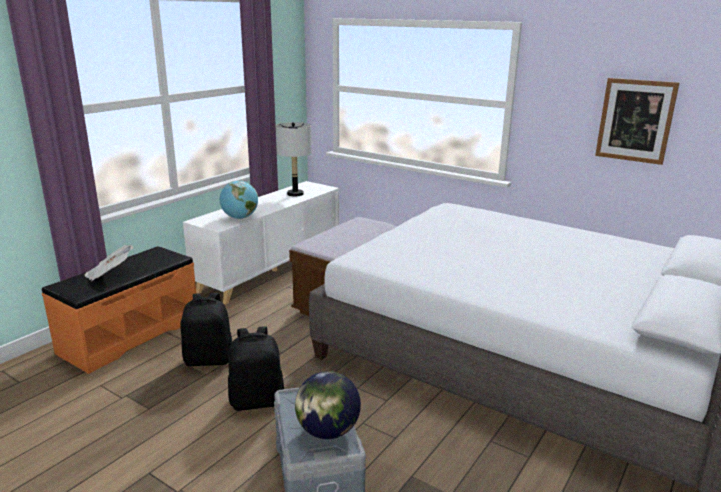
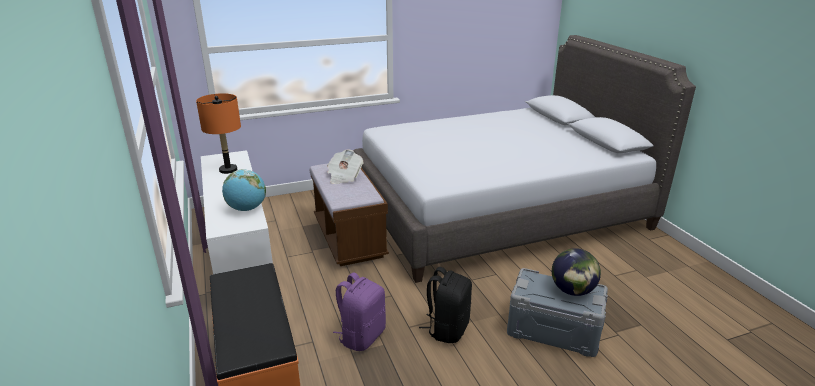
camera: 55 degrees left, 5 degrees up
newspaper [85,245,133,281] -> newspaper moved to [327,149,363,184]
black backpack [180,293,232,366] -> purple backpack [333,272,386,351]
grey table lamp [275,122,312,196] -> orange table lamp [196,93,241,174]
picture [595,78,679,165] -> none

